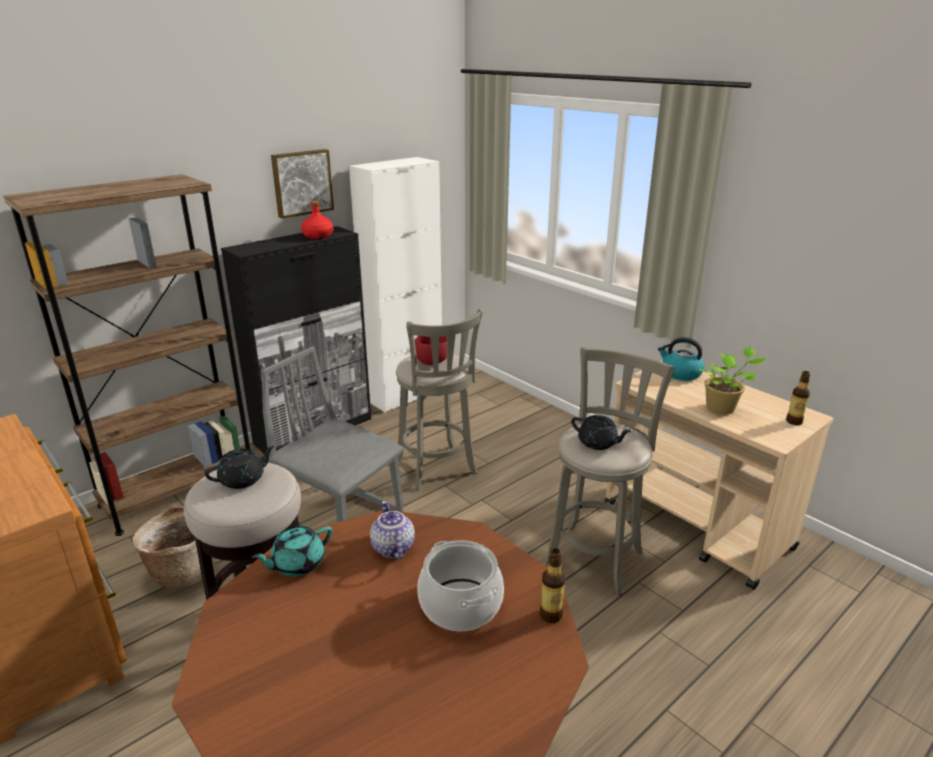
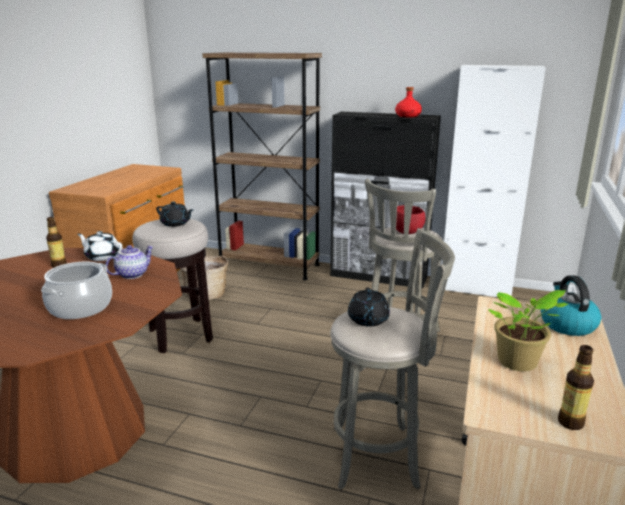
camera: 60 degrees right, 5 degrees down
turquoise teapot [252,526,333,576] -> white teapot [77,231,123,261]
grey chair [261,346,404,522] -> none
picture [271,149,334,219] -> none
bottle [540,548,565,623] -> bottle moved to [46,217,67,268]

